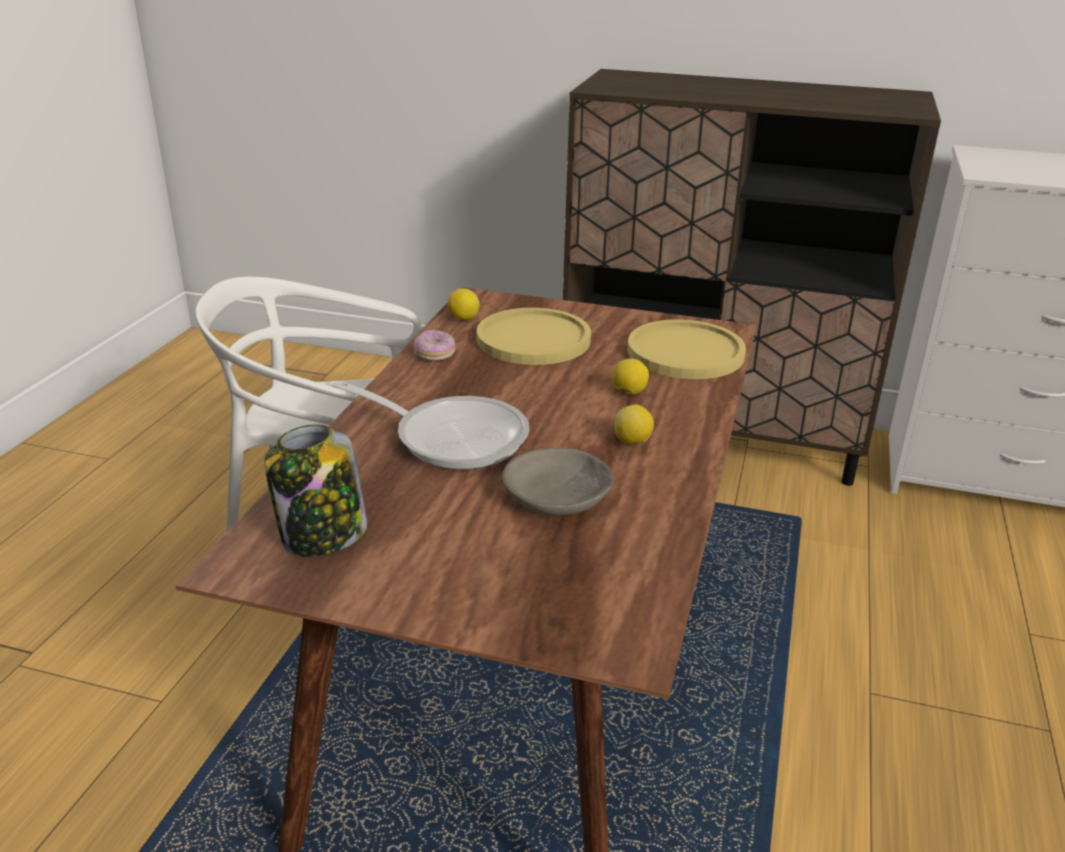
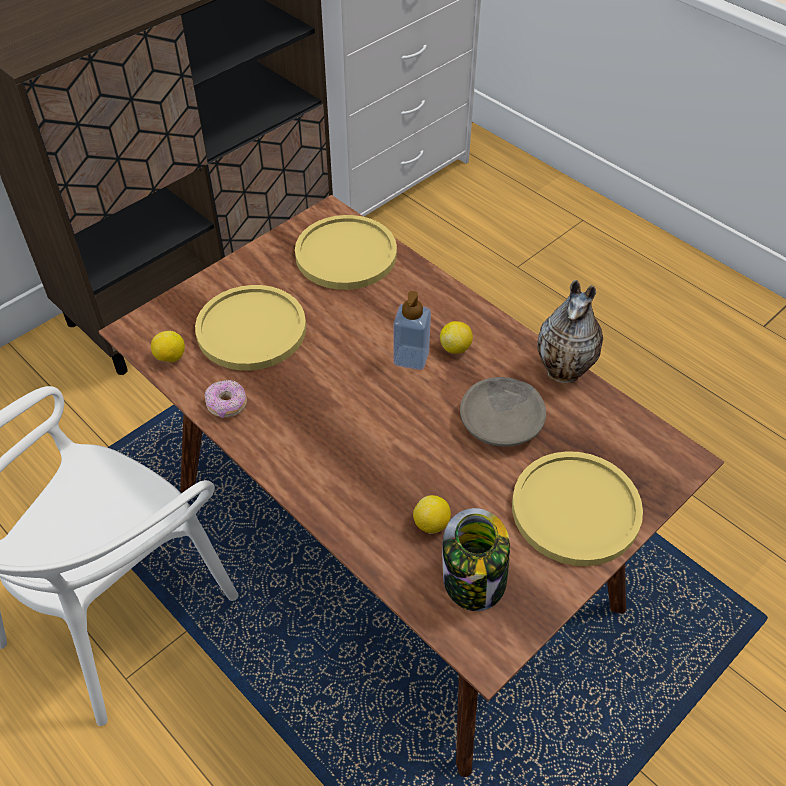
camera: 60 degrees left, 20 degrees up
frying pan [331,380,529,470] -> none
lemon [612,359,649,395] -> lemon moved to [413,495,451,534]
none -> soap dispenser [394,291,431,370]
none -> yellow plate [512,451,643,566]
none -> vase [537,280,603,383]

